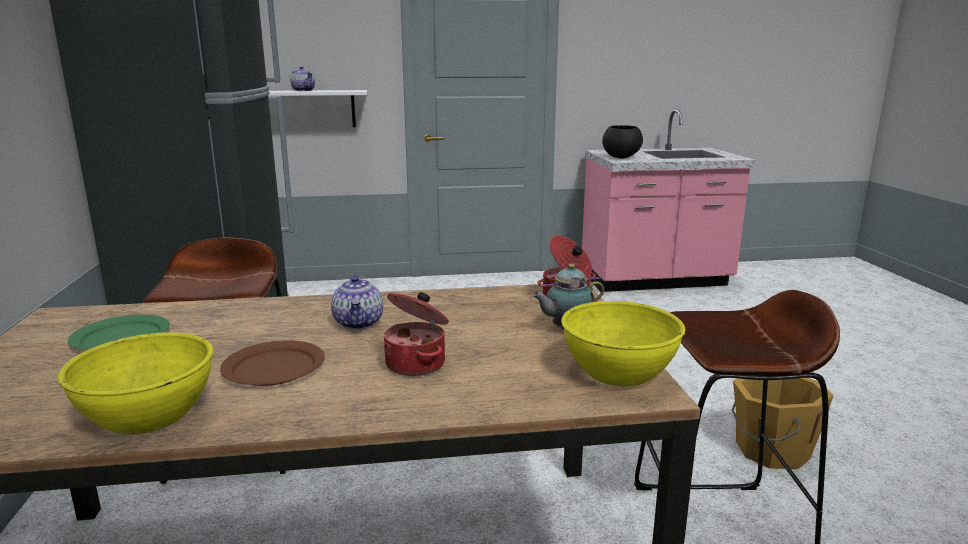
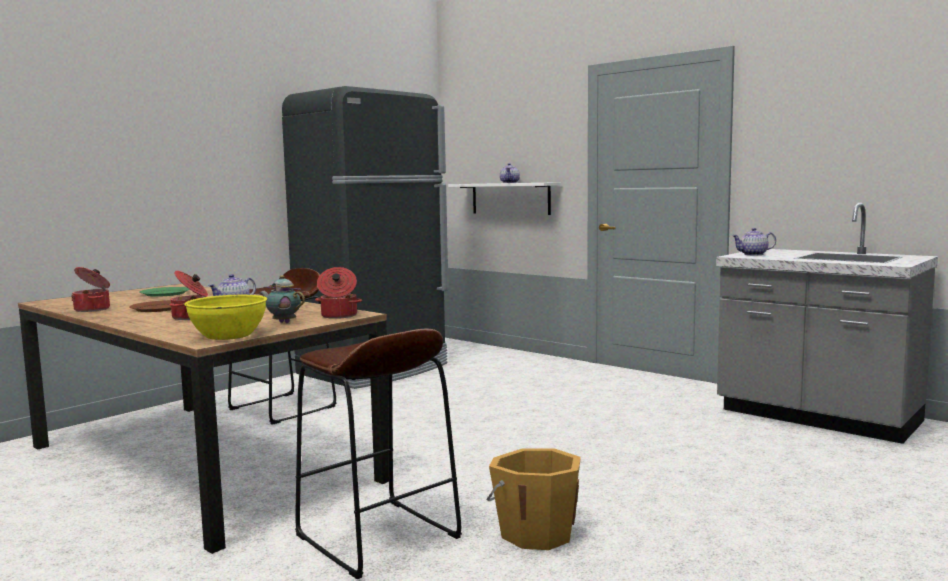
camera: 50 degrees right, 10 degrees down
yellow bowl [57,332,213,434] -> cooking pot [71,267,110,312]
pink counter [582,109,756,292] -> grey counter [716,203,938,444]
black bowl [602,125,643,158] -> teapot [732,228,776,255]

